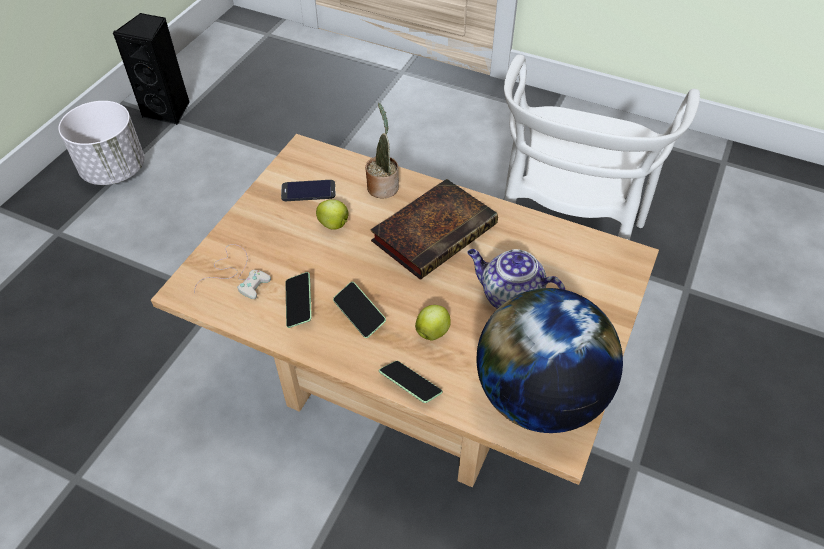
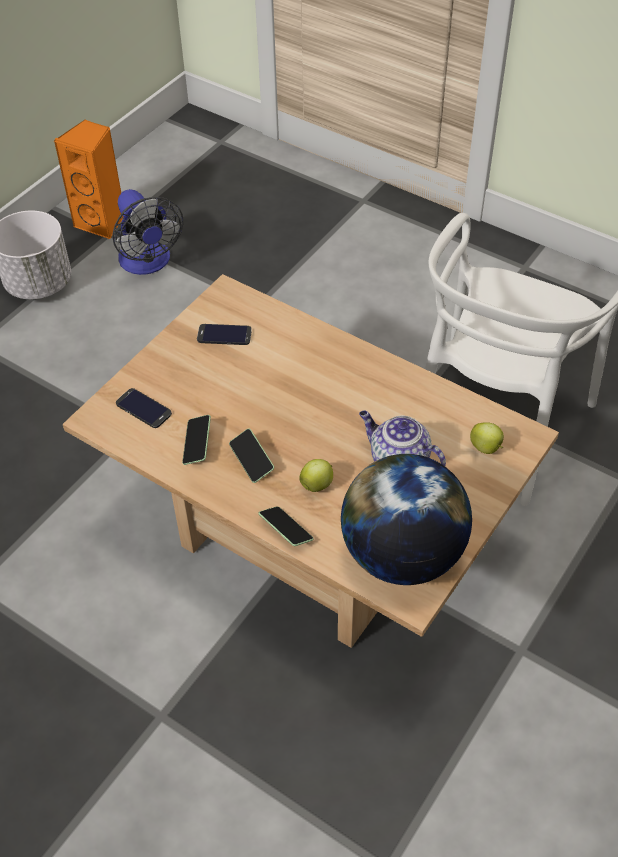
camera: 10 degrees right, 0 degrees up
black speaker [113,13,190,125] -> orange speaker [54,120,123,239]
white game controller [194,244,271,299] -> phone [116,388,172,428]
apple [316,199,348,230] -> apple moved to [470,422,504,454]
potted plant [365,103,399,199] -> none
book [370,179,498,280] -> none
none -> fan [113,189,183,275]

